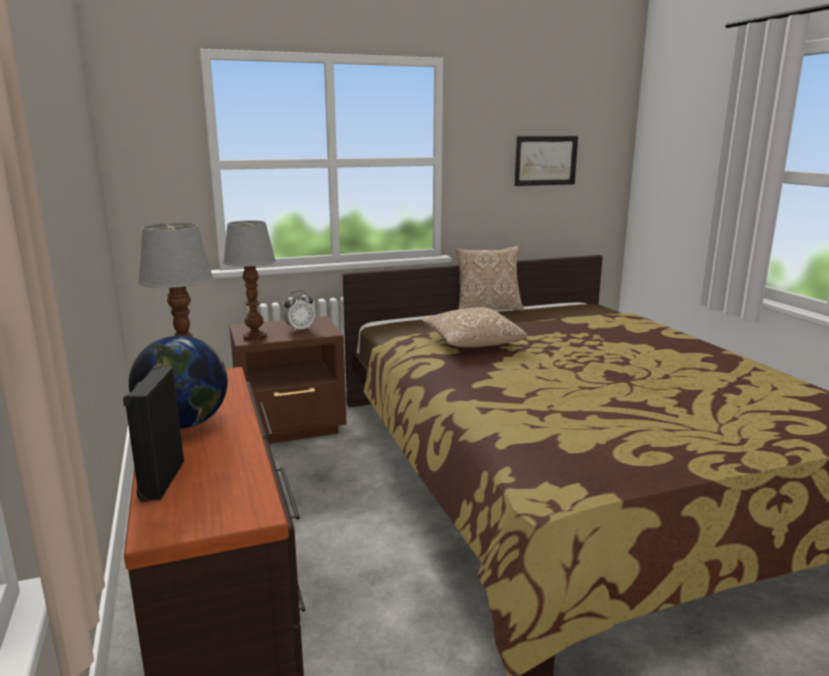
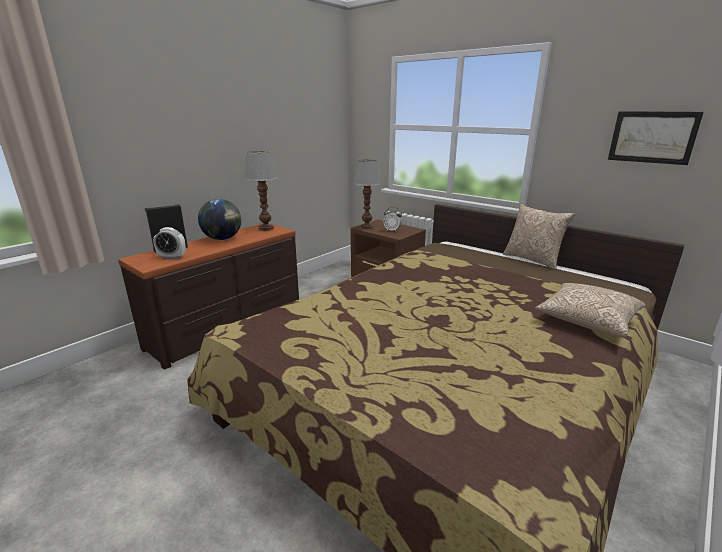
camera: 60 degrees right, 5 degrees up
pillow [422,307,527,347] -> pillow moved to [535,283,645,337]
none -> alarm clock [153,227,186,259]

